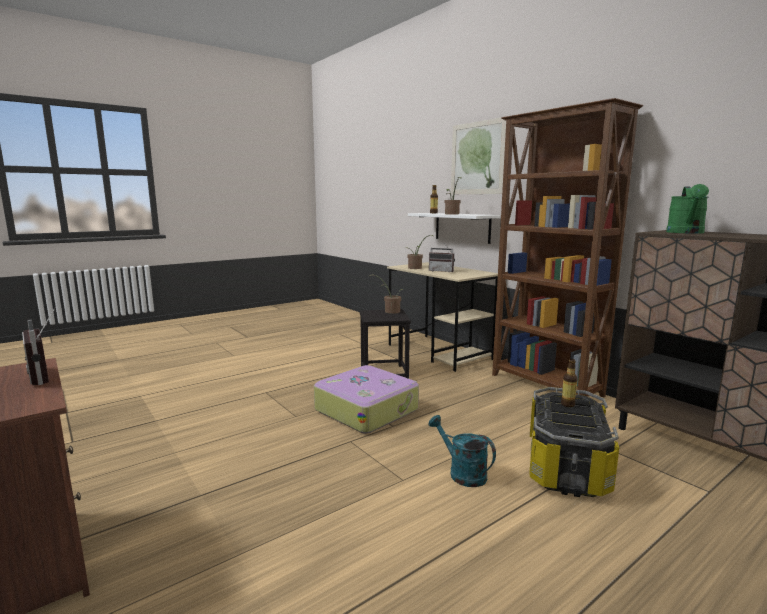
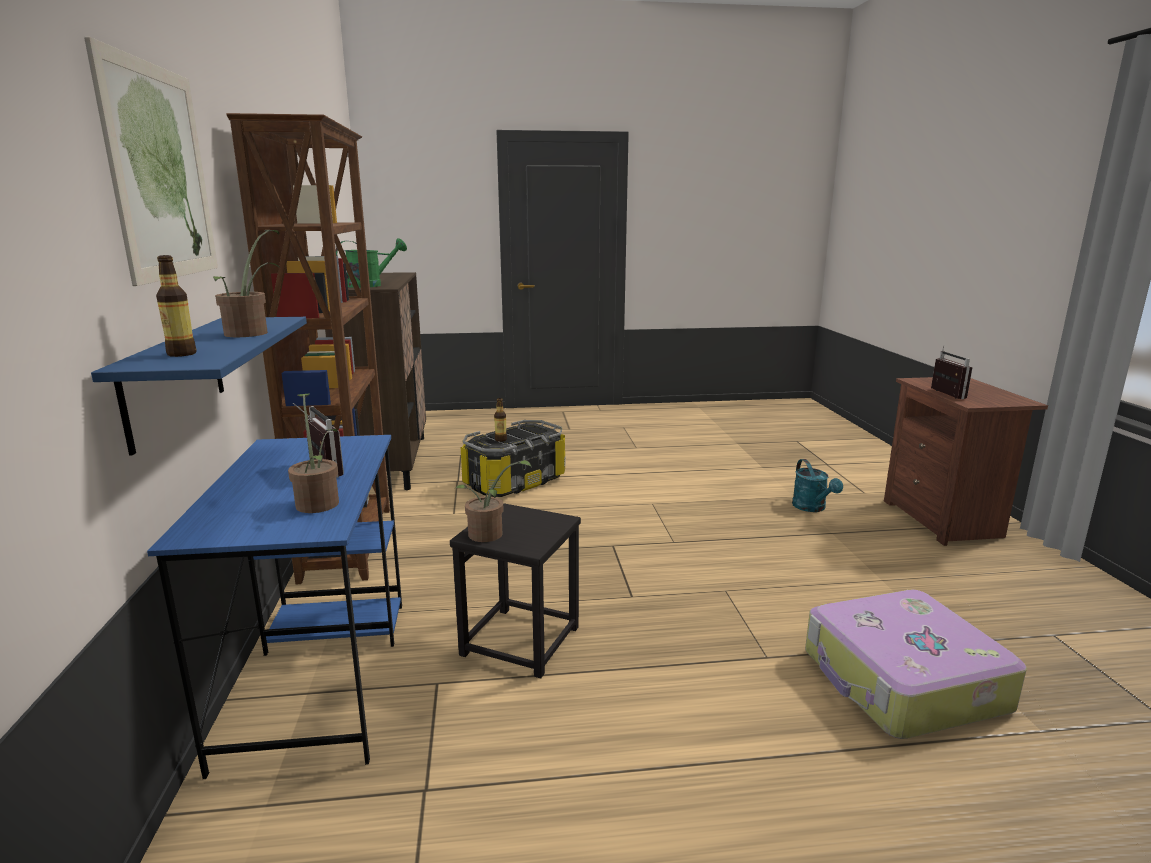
camera: 150 degrees left, 5 degrees up
suitcase [314,365,419,434] -> suitcase moved to [805,590,1027,739]
beige desk [387,262,498,372] -> blue desk [147,435,402,779]
white shelf [408,213,500,244] -> blue shelf [91,317,307,456]
turquoise watering can [429,415,496,487] -> turquoise watering can moved to [792,459,843,512]

